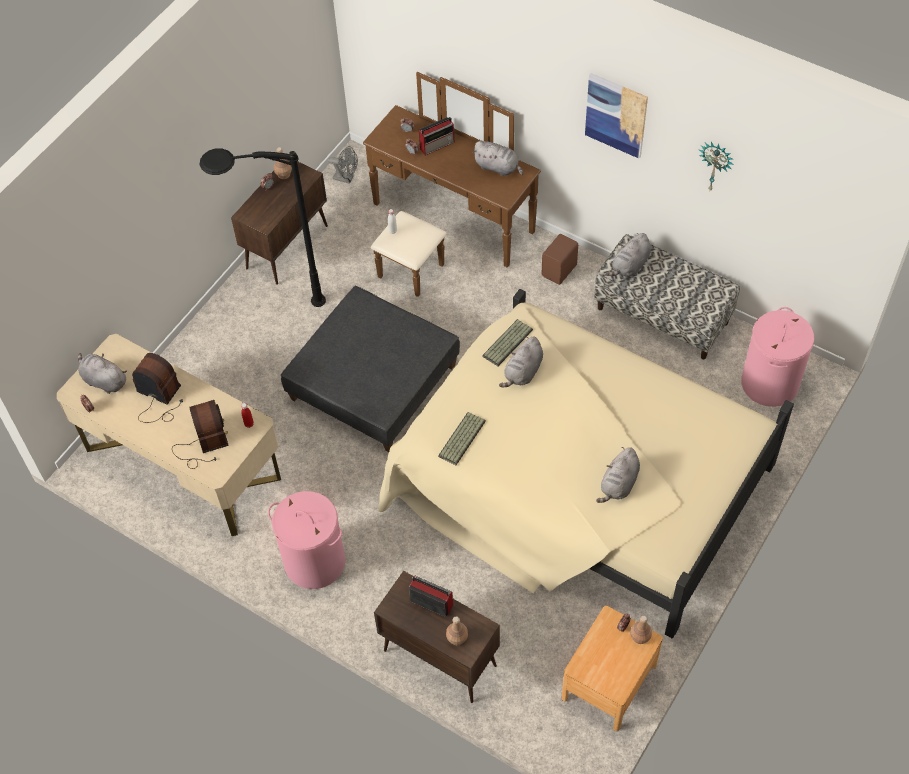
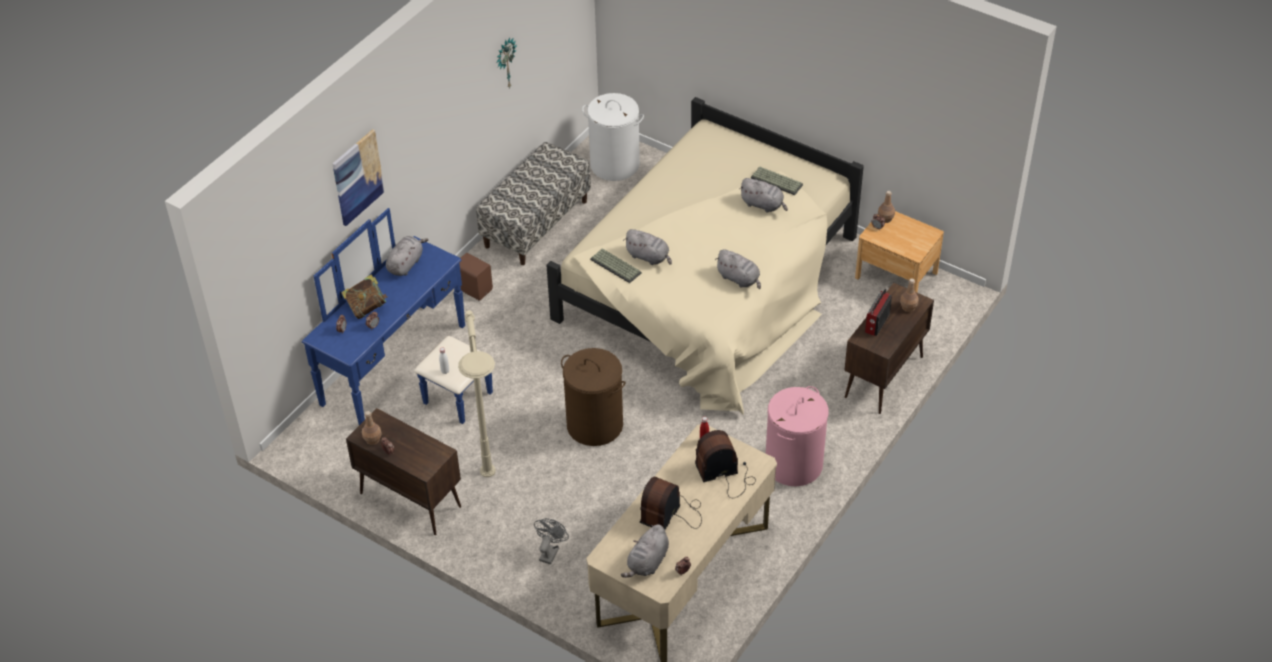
camera: 90 degrees left, 10 degrees down
black floor lamp [199,148,326,307] -> beige floor lamp [458,310,496,477]
grey ottoman [281,286,460,452] -> brown laundry basket [561,348,625,446]
grey fan [328,146,358,184] -> grey fan moved to [534,518,569,564]
brown dresser [363,72,541,297] -> blue dresser [302,208,493,425]
radio [419,117,454,155] -> book [341,275,387,319]
keyboard [438,412,486,465] -> keyboard moved to [751,167,803,195]
picture [585,73,648,159] -> picture moved to [332,129,385,226]
grey plush toy [606,233,651,277] -> grey plush toy moved to [715,249,761,289]
pink laundry basket [741,307,814,407] -> white laundry basket [582,93,644,181]

